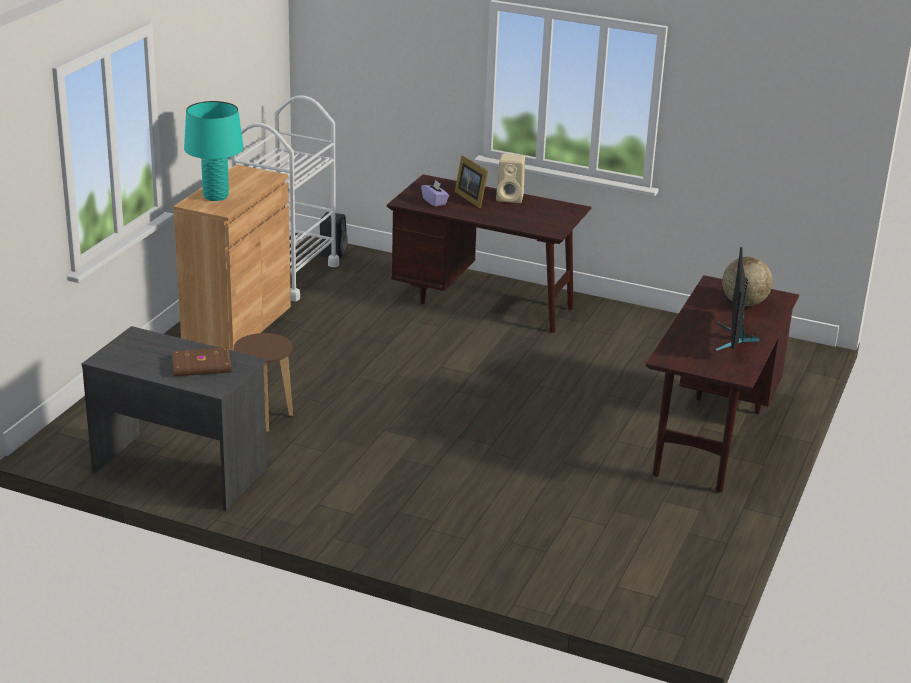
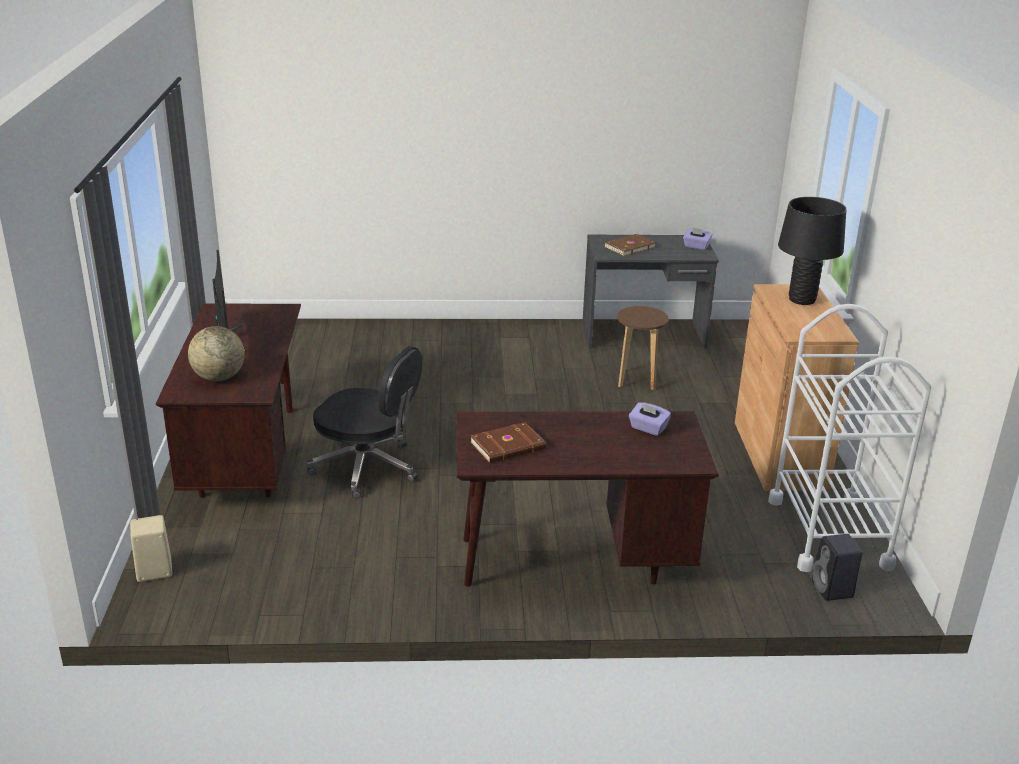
camera: 155 degrees right, 0 degrees up
turquoise table lamp [184,101,244,201] -> black table lamp [778,197,847,305]
picture frame [455,156,488,208] -> none
beige speaker [496,154,525,203] -> beige speaker moved to [130,515,172,582]
none -> black office chair [307,346,422,499]
none -> brown book [470,422,546,463]
none -> purple tissue box [683,227,713,250]

